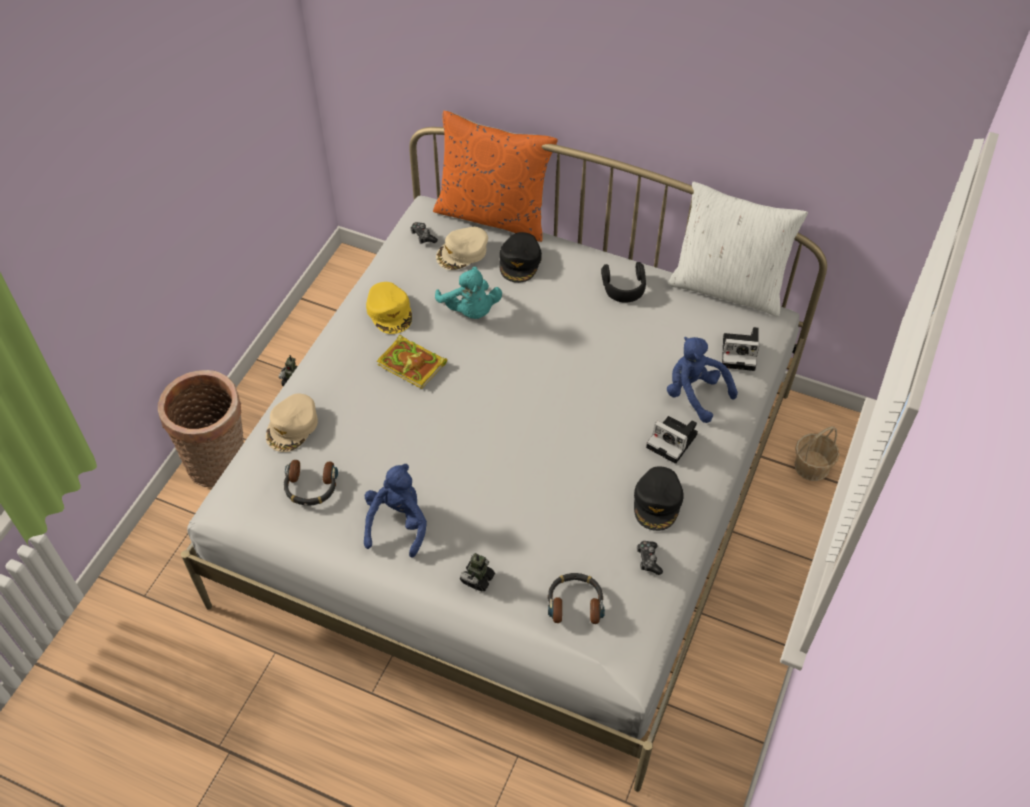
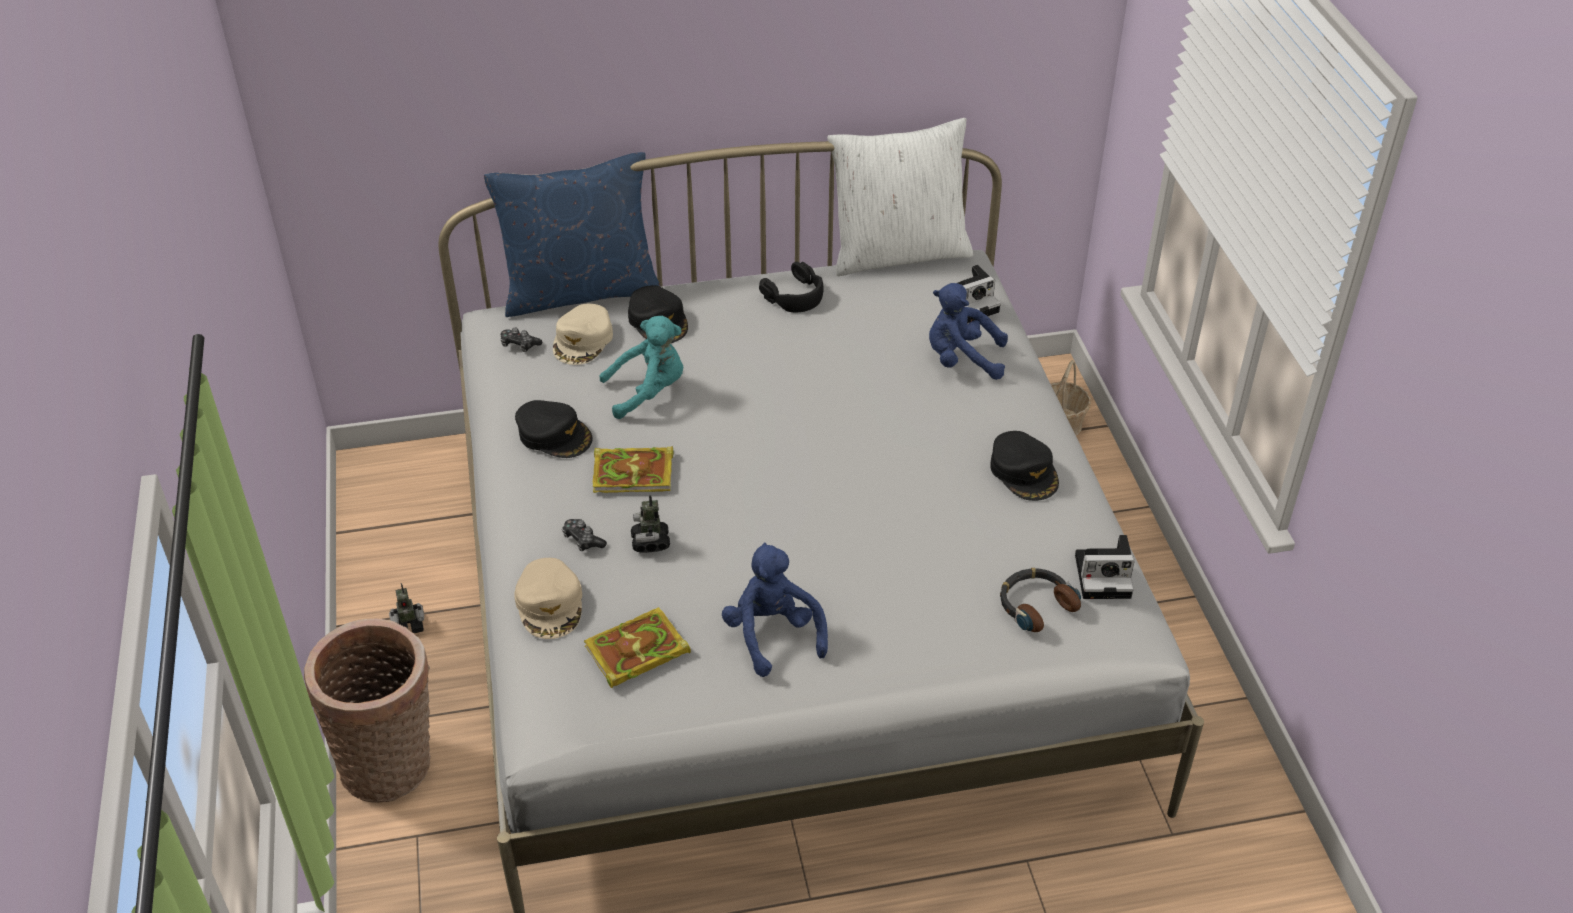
camera: 35 degrees left, 10 degrees down
headphones [284,460,338,506] -> book [584,607,691,688]
yellow cap [366,282,412,334] -> black cap [515,400,593,458]
orange pillow [433,110,558,242] -> blue pillow [484,152,660,317]
turquoise plush toy [435,267,502,319] -> turquoise plush toy turned 45 degrees counterclockwise [599,316,683,419]
toy robot [460,553,495,591] -> toy robot moved to [631,495,670,553]
game controller [637,541,663,575] -> game controller moved to [562,519,607,551]
camera [646,416,698,464] -> camera moved to [1075,535,1135,599]

